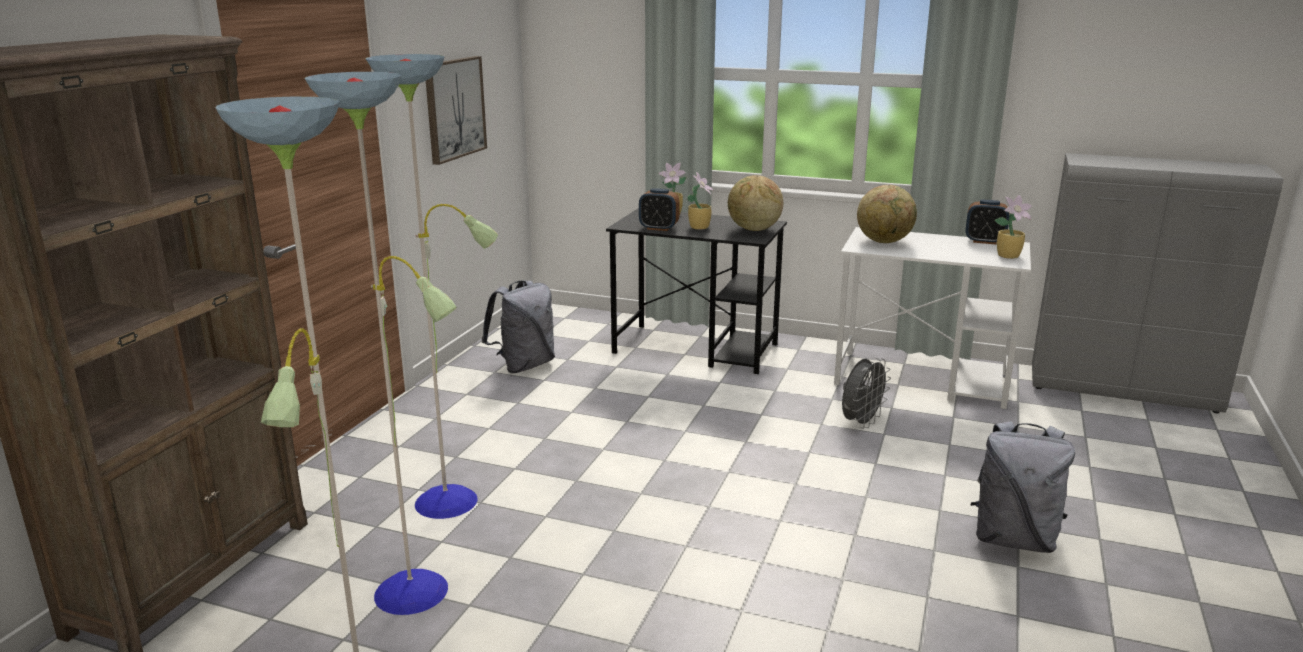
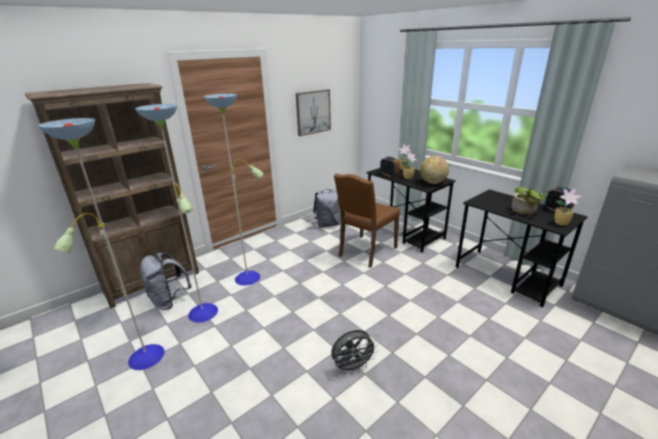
camera: 30 degrees right, 5 degrees up
white desk [834,227,1031,409] -> black desk [456,189,588,307]
grey fan [842,358,891,429] -> grey fan moved to [331,330,378,374]
globe [857,185,917,243] -> none
grey backpack [971,421,1075,553] -> grey backpack moved to [140,253,191,310]
none -> brown chair [334,174,400,268]
none -> potted plant [511,186,548,215]

